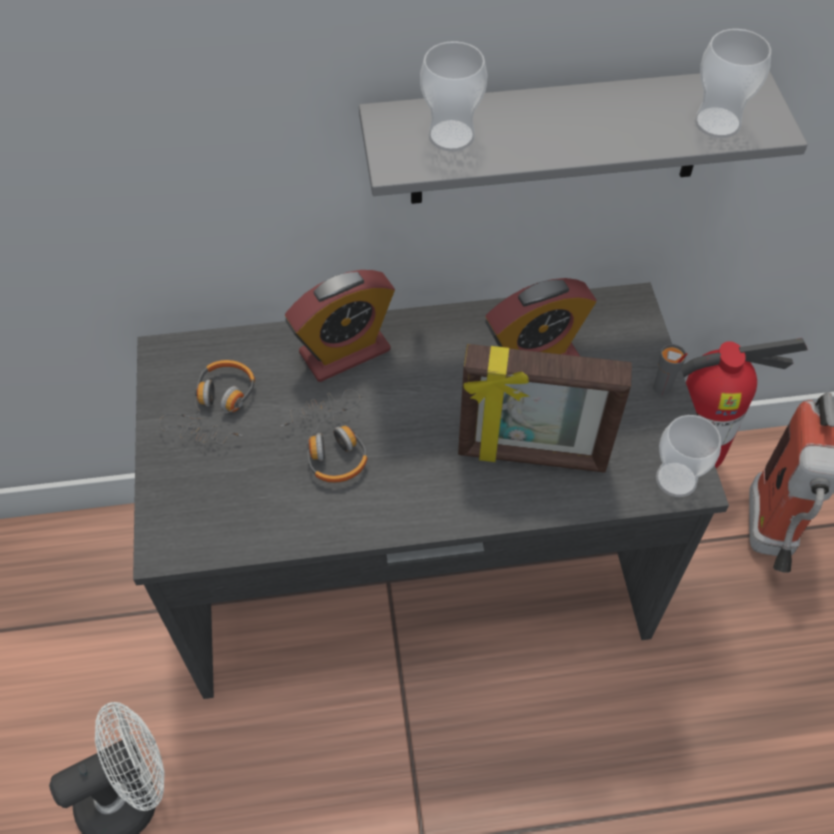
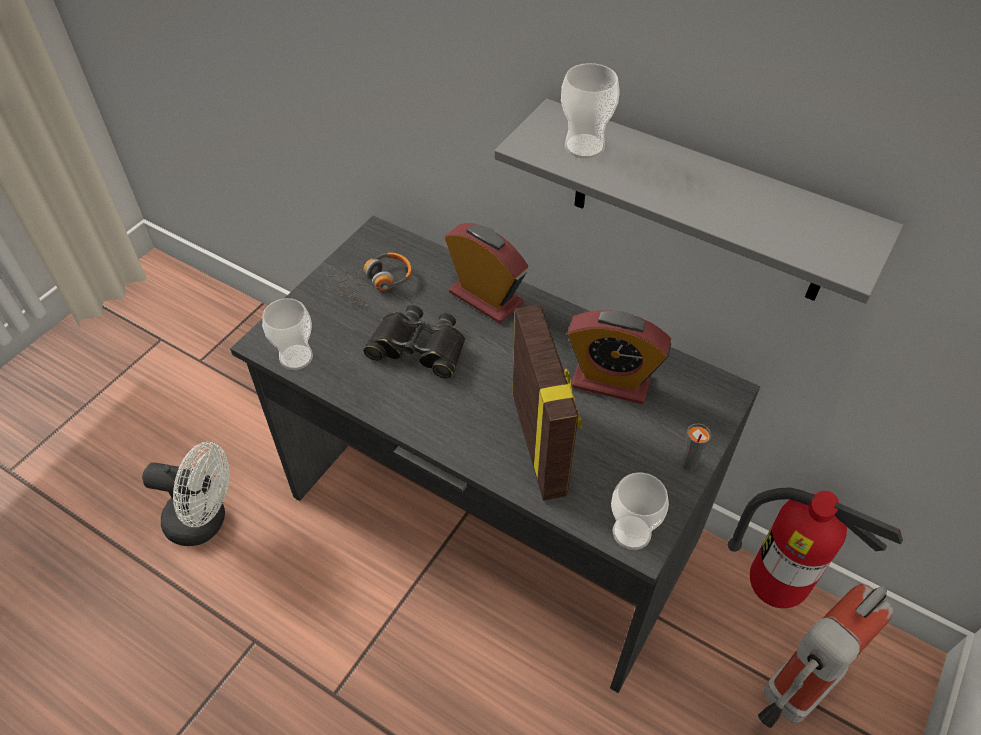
camera: 40 degrees right, 5 degrees down
headphones [280,389,368,483] -> black binoculars [363,305,465,379]
alarm clock [285,270,395,382] -> alarm clock turned 150 degrees counterclockwise [445,223,528,323]
picture frame [458,344,632,473] -> picture frame turned 150 degrees counterclockwise [512,305,582,500]
cup [695,29,771,138] -> cup moved to [262,298,313,370]

